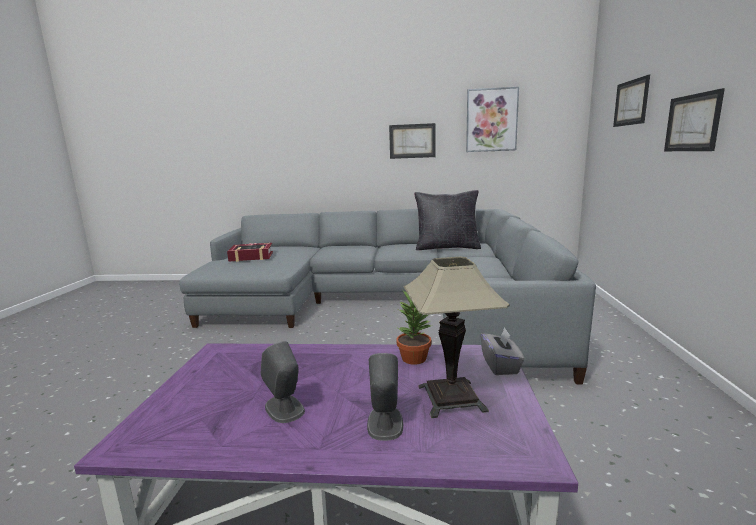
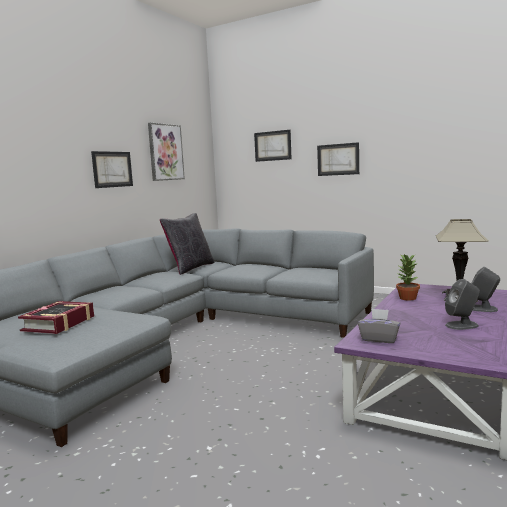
camera: 65 degrees left, 5 degrees down
grey tissue box [480,328,525,375] -> grey tissue box moved to [358,309,400,343]

